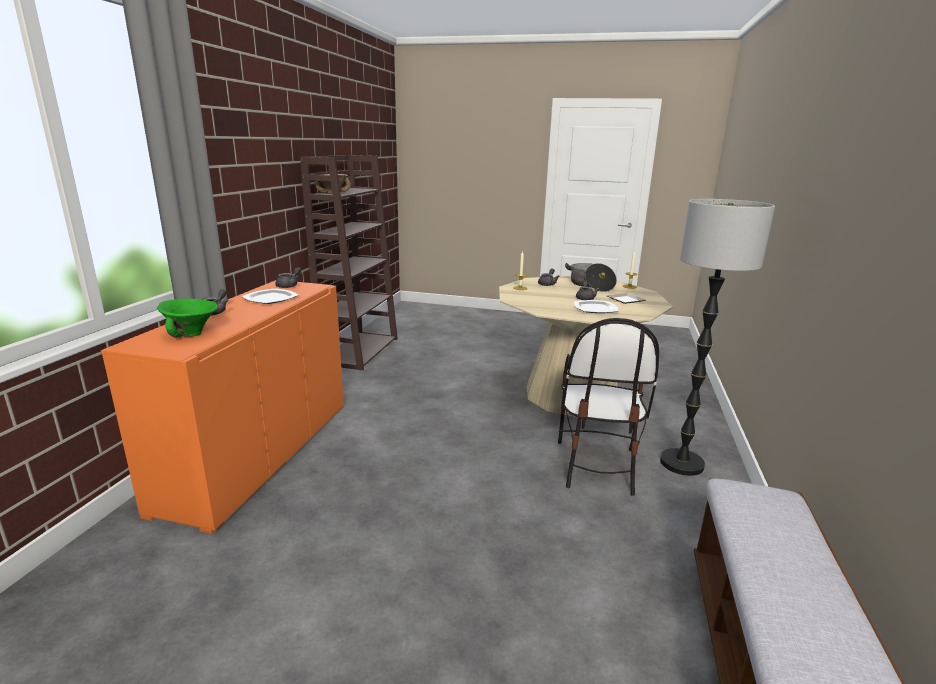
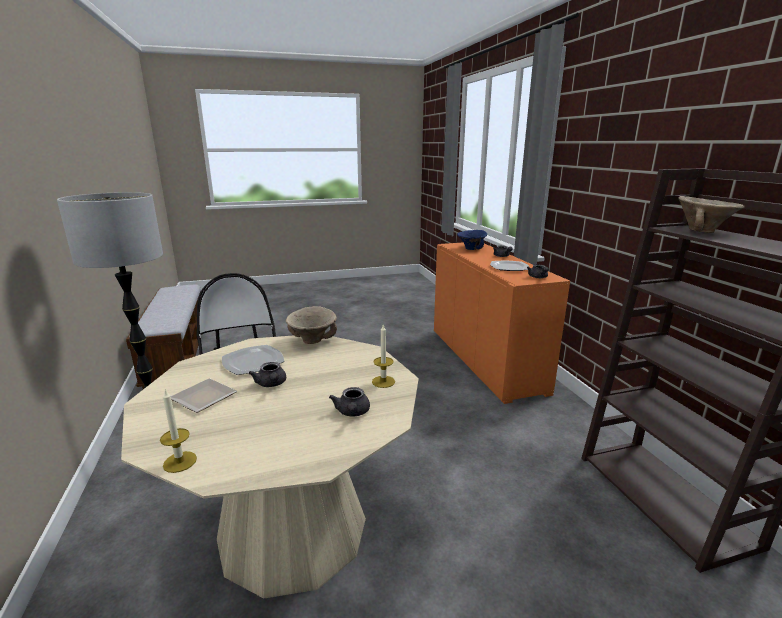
camera: 150 degrees right, 0 degrees up
green bowl [157,299,218,338] -> blue bowl [457,230,487,250]
cooking pot [565,263,617,292] -> none
none -> beige bowl [286,306,337,344]

